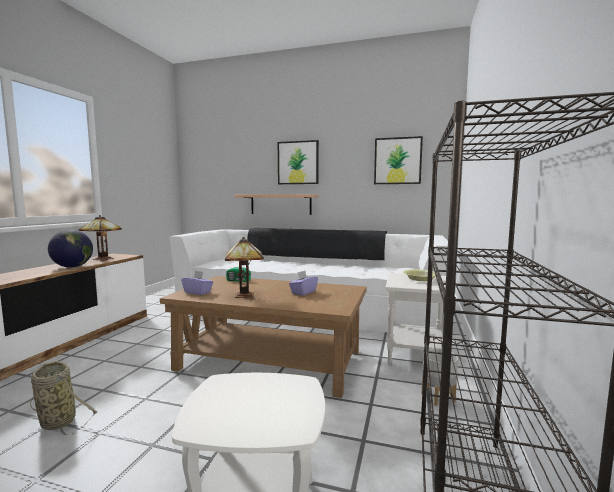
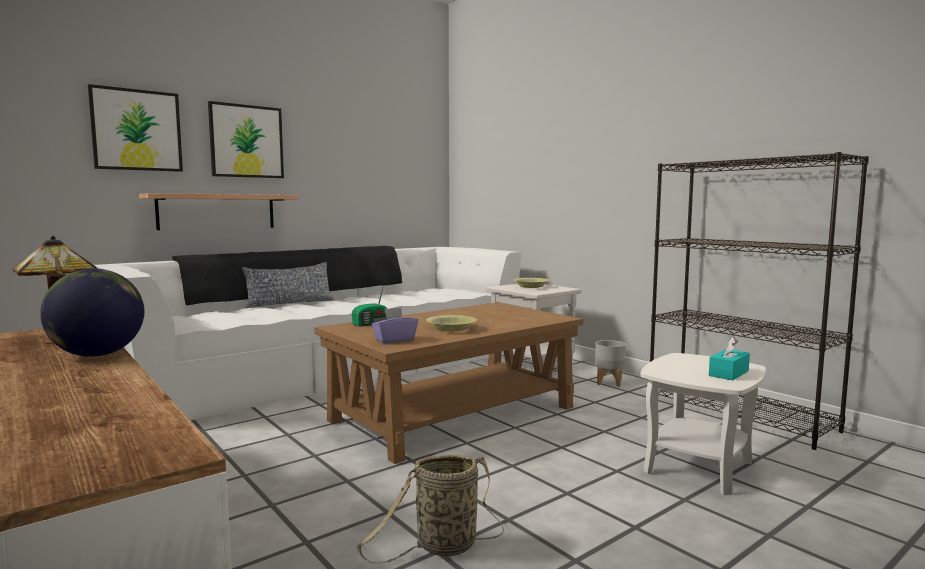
camera: 55 degrees left, 0 degrees up
table lamp [225,237,264,298] -> yellow bowl [426,315,477,332]
purple tissue box [289,271,318,296] -> none
picture [374,136,423,184] -> picture moved to [88,84,183,172]
none -> pillow [242,262,334,309]
none -> turquoise tissue box [709,337,750,380]

